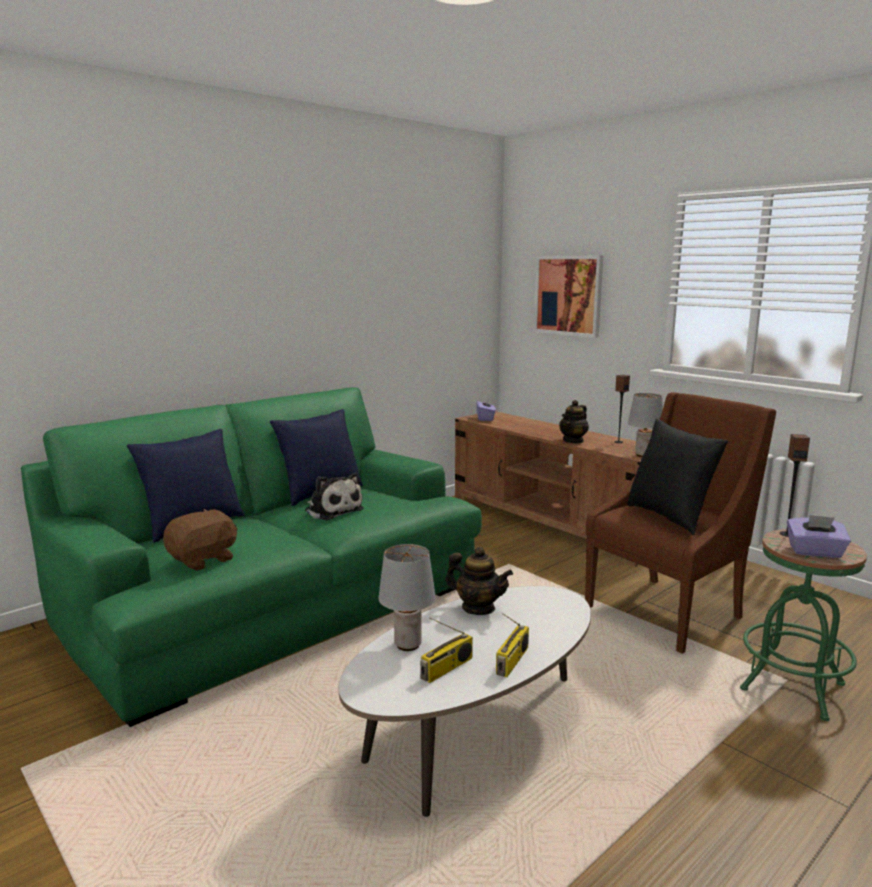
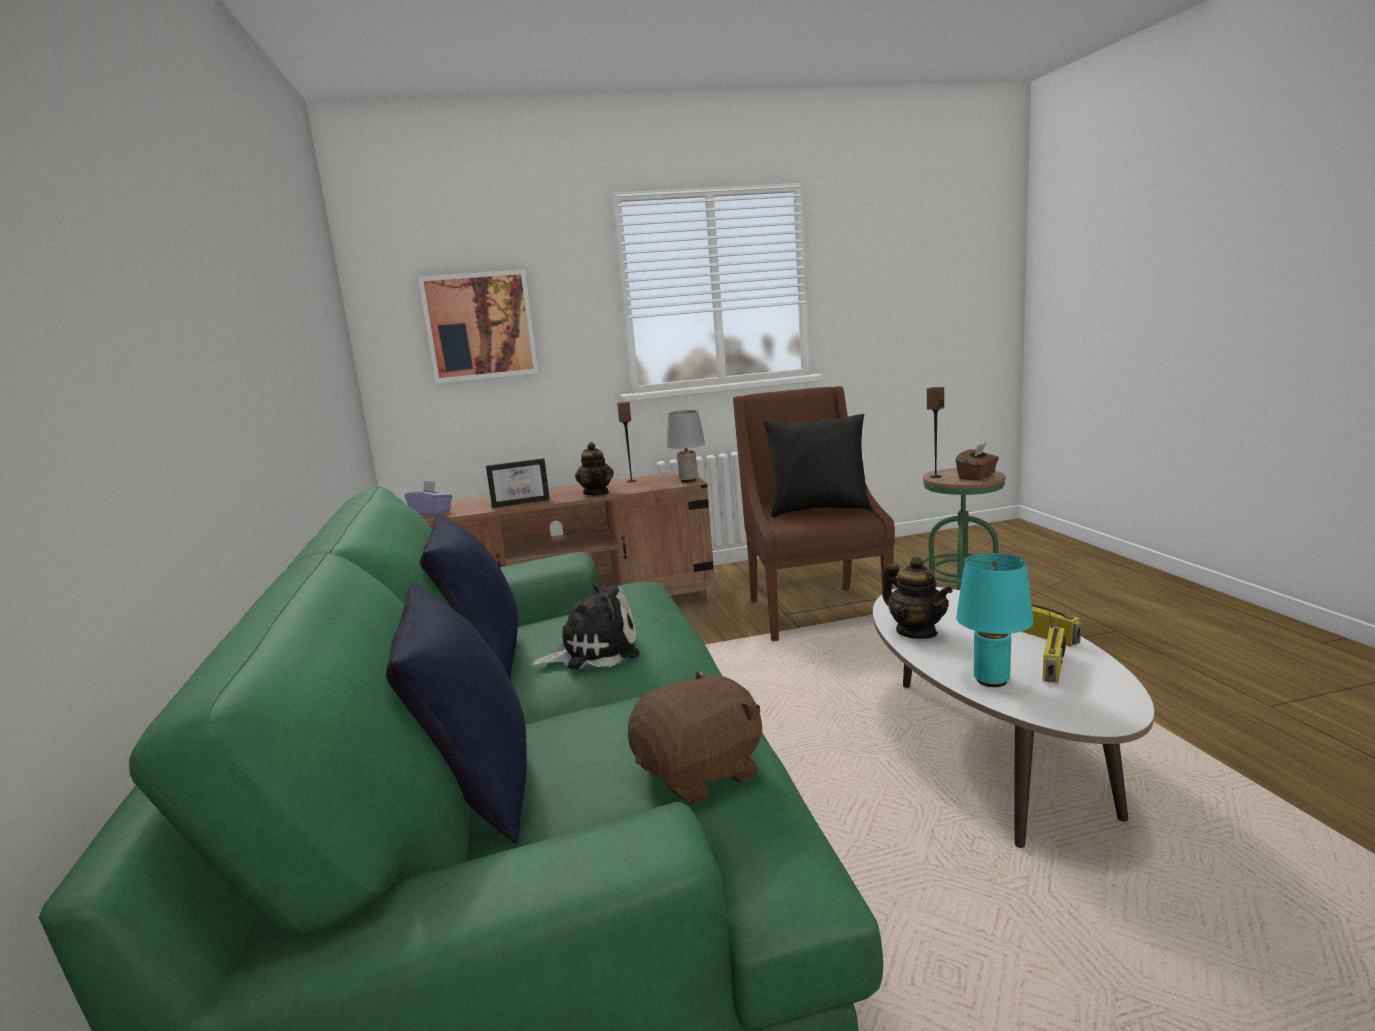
camera: 60 degrees left, 0 degrees up
brown plush toy [163,509,237,571] -> brown plush toy turned 75 degrees clockwise [628,670,762,804]
grey table lamp [379,544,436,651] -> turquoise table lamp [956,553,1033,687]
radio [420,617,473,683] -> radio turned 45 degrees clockwise [1043,607,1066,683]
teapot [445,547,513,615] -> teapot turned 90 degrees clockwise [882,557,952,639]
purple tissue box [787,515,851,558] -> brown tissue box [956,443,999,481]
none -> picture frame [486,458,550,508]

